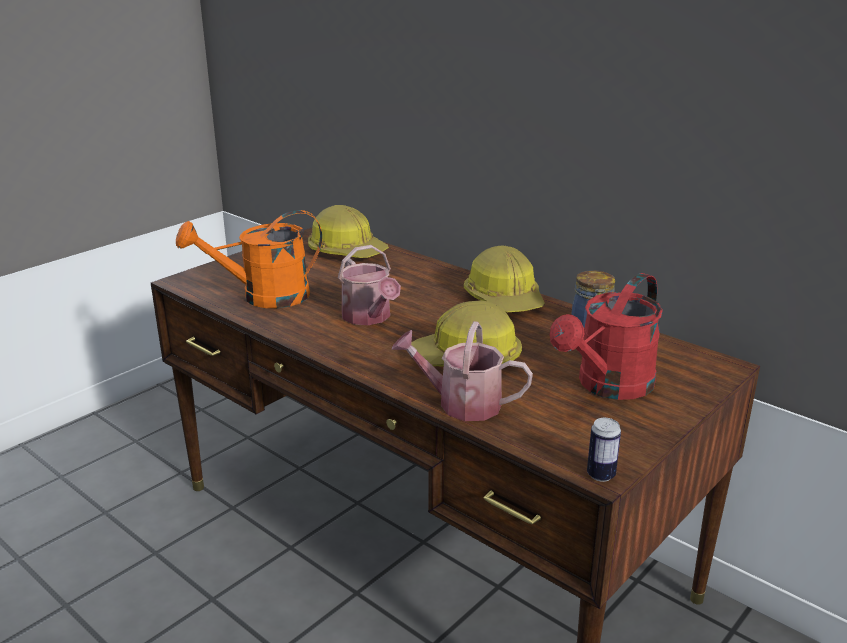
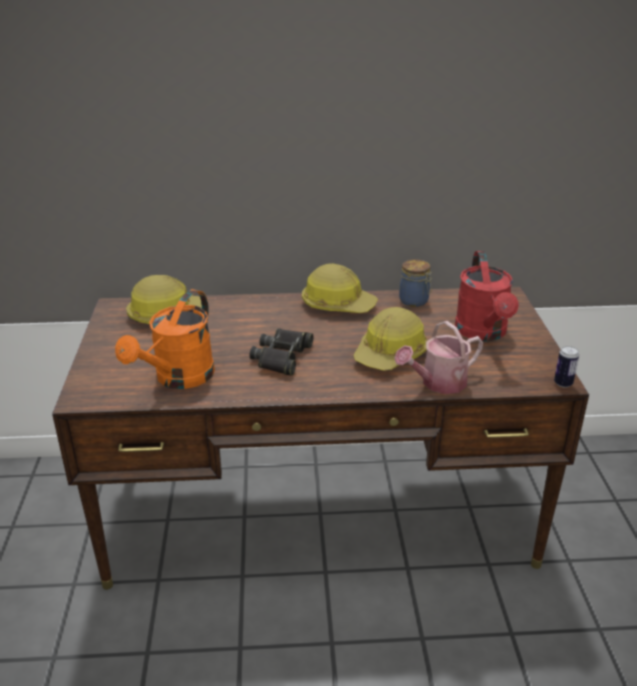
camera: 45 degrees left, 5 degrees up
watering can [338,245,401,325] -> black binoculars [250,328,314,376]

